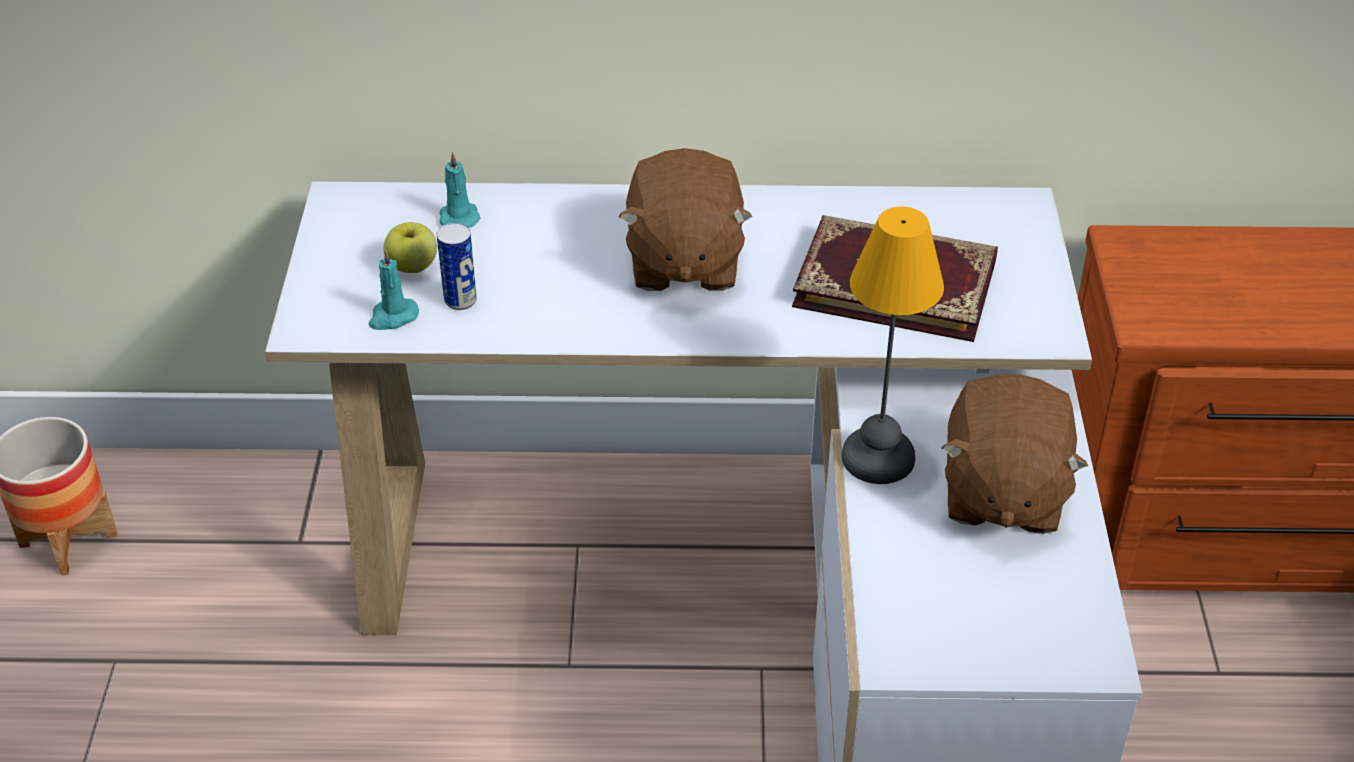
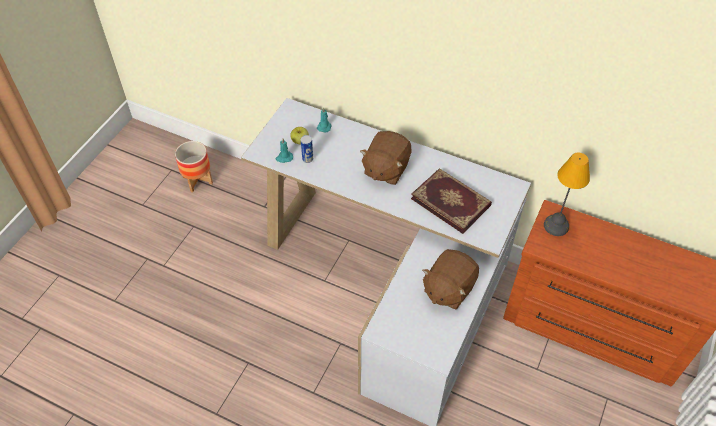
camera: 25 degrees right, 10 degrees up
table lamp [842,207,944,484] -> table lamp moved to [544,153,590,236]

